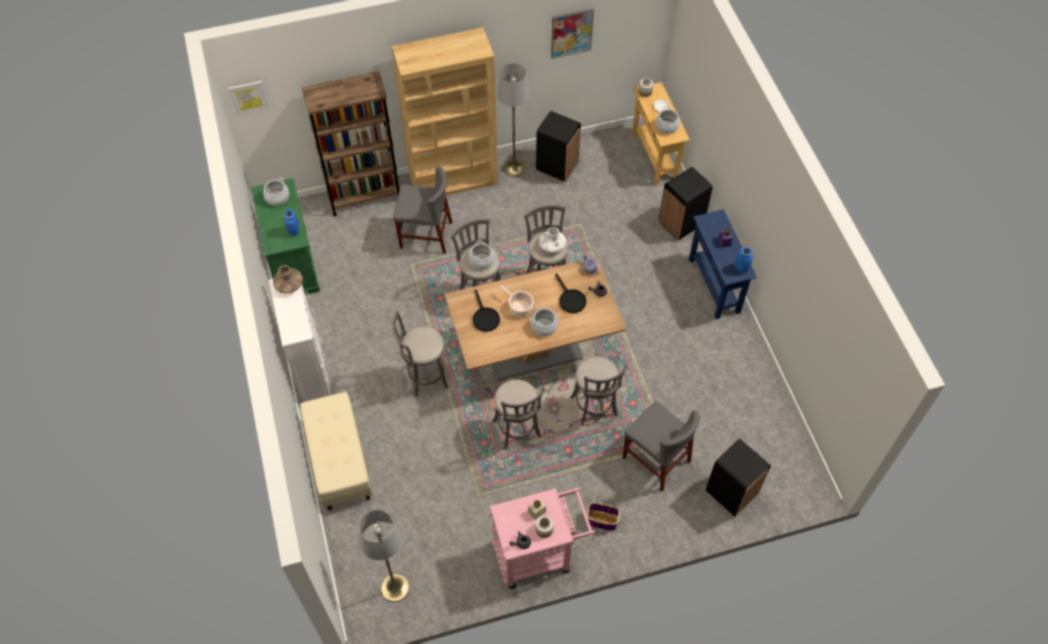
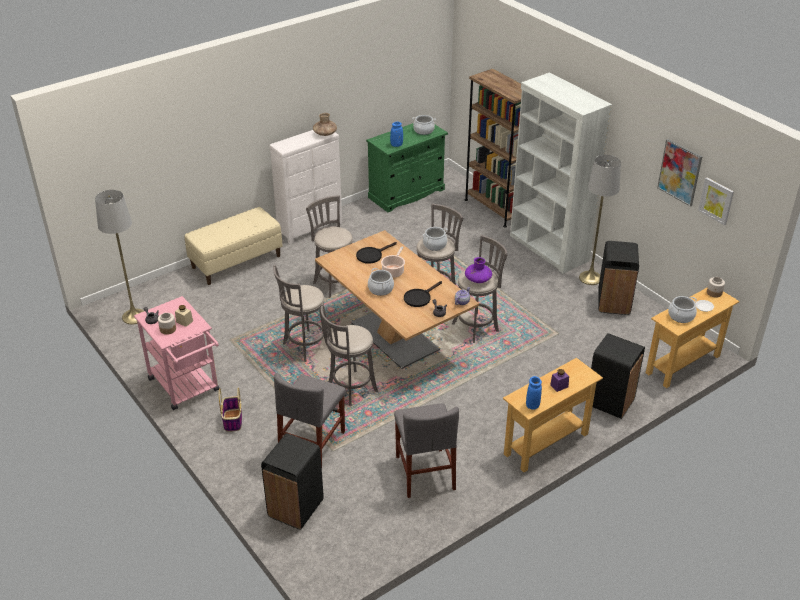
camera: 70 degrees right, 20 degrees down
picture [228,81,269,116] -> picture moved to [698,178,734,225]
brown bookcase [392,27,498,196] -> white bookcase [510,72,612,274]
grey chair [393,167,452,254] -> grey chair moved to [394,403,459,498]
white vase [539,227,566,253] -> purple vase [465,257,492,283]
blue console table [689,209,757,319] -> beige console table [503,358,603,472]

